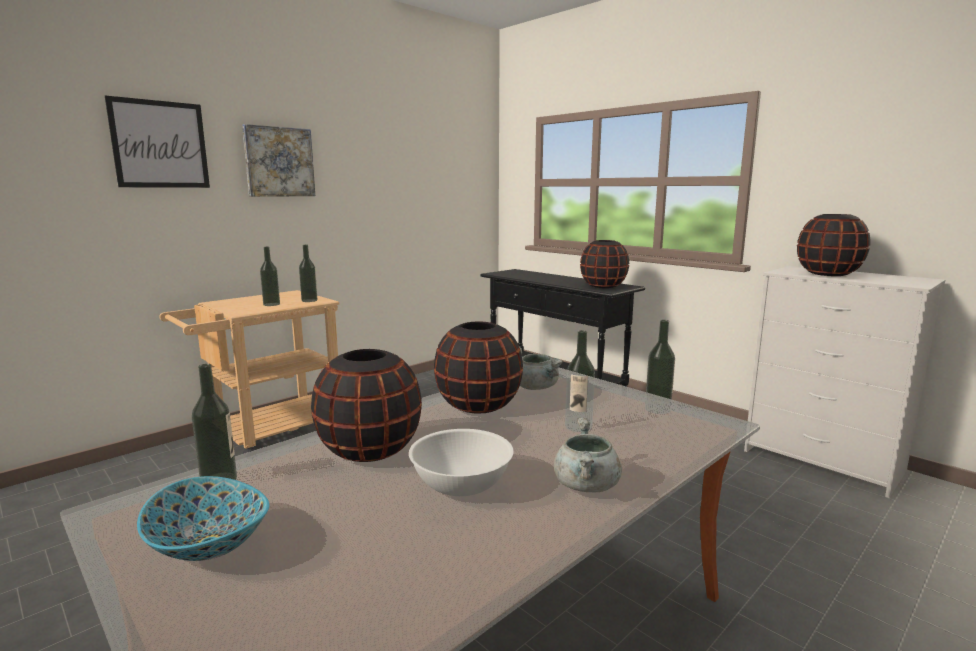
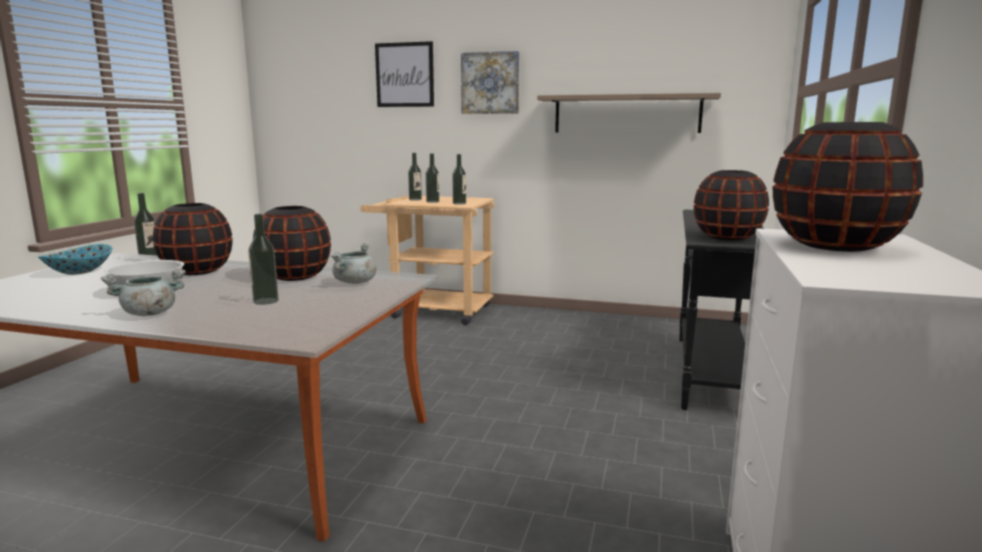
camera: 60 degrees right, 0 degrees up
bottle [645,320,675,414] -> bottle moved to [408,153,422,200]
none -> shelf [537,93,721,133]

